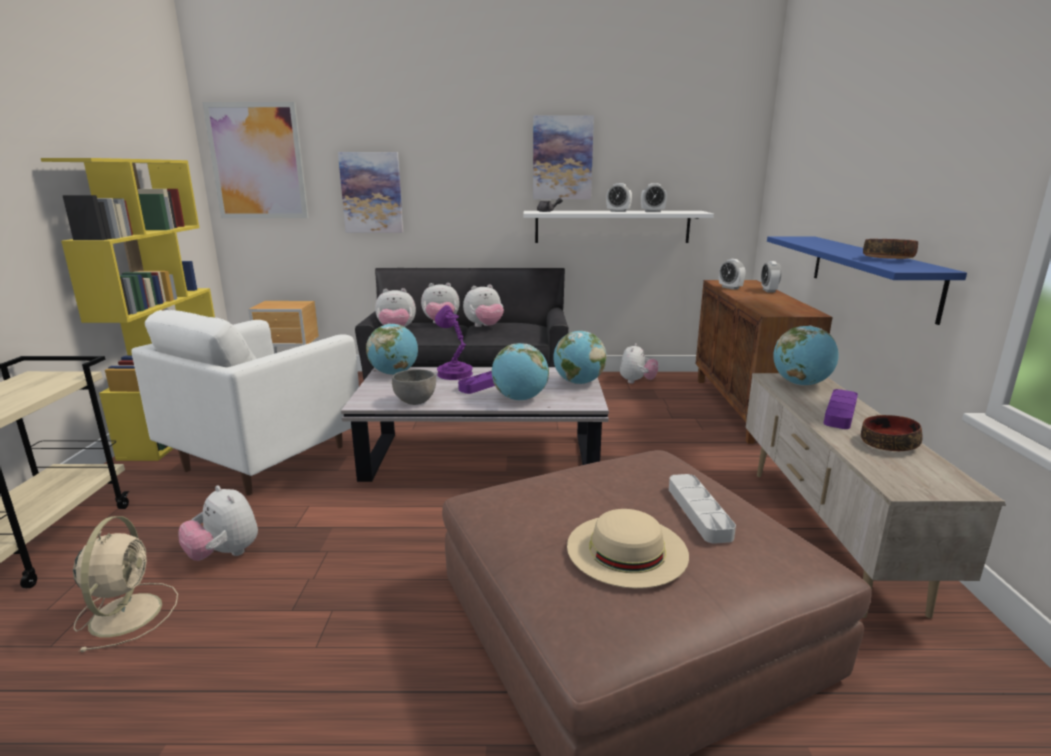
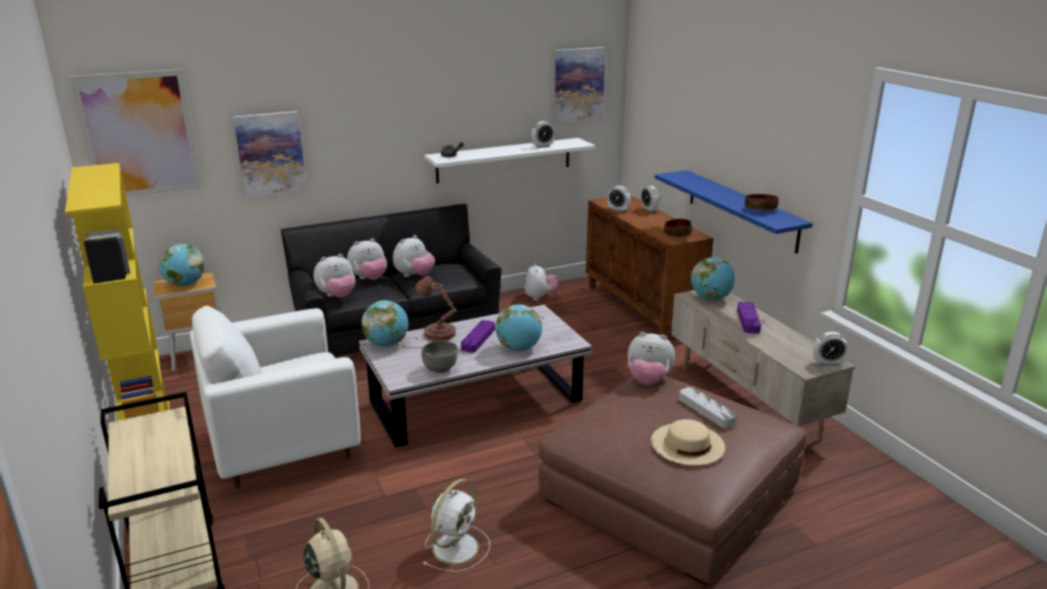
camera: 25 degrees left, 5 degrees up
white armchair [131,310,359,495] -> white armchair turned 60 degrees clockwise [190,305,361,488]
plush toy [178,485,258,561] -> plush toy moved to [628,332,675,385]
purple table lamp [435,305,473,380] -> brown table lamp [415,276,456,341]
picture [533,116,594,199] -> picture moved to [555,47,606,123]
globe [553,331,607,384] -> globe moved to [159,244,205,286]
alarm clock [606,183,632,212] -> alarm clock moved to [813,332,848,366]
bowl [861,415,923,451] -> bowl moved to [664,219,692,237]
none -> white fan [423,479,490,572]

